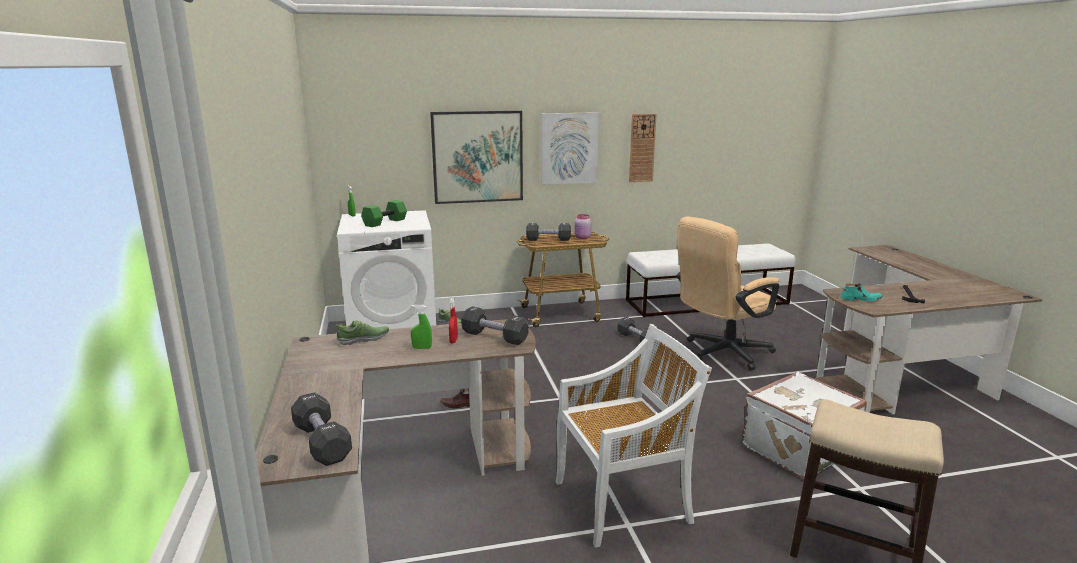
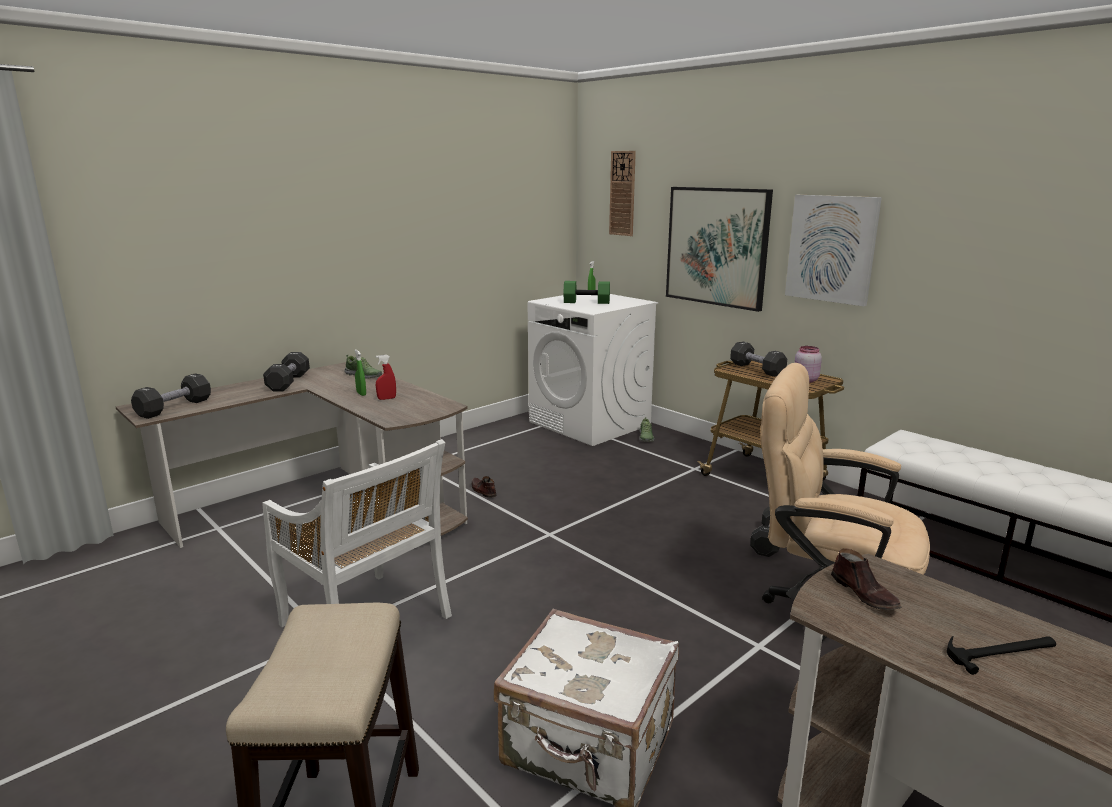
camera: 60 degrees right, 0 degrees up
black dumbbell [461,306,529,345] -> black dumbbell moved to [263,352,310,391]
wall clock [629,114,657,182] -> wall clock moved to [609,151,636,236]
turquoise shoe [840,284,883,301] -> brown shoe [831,548,902,610]

